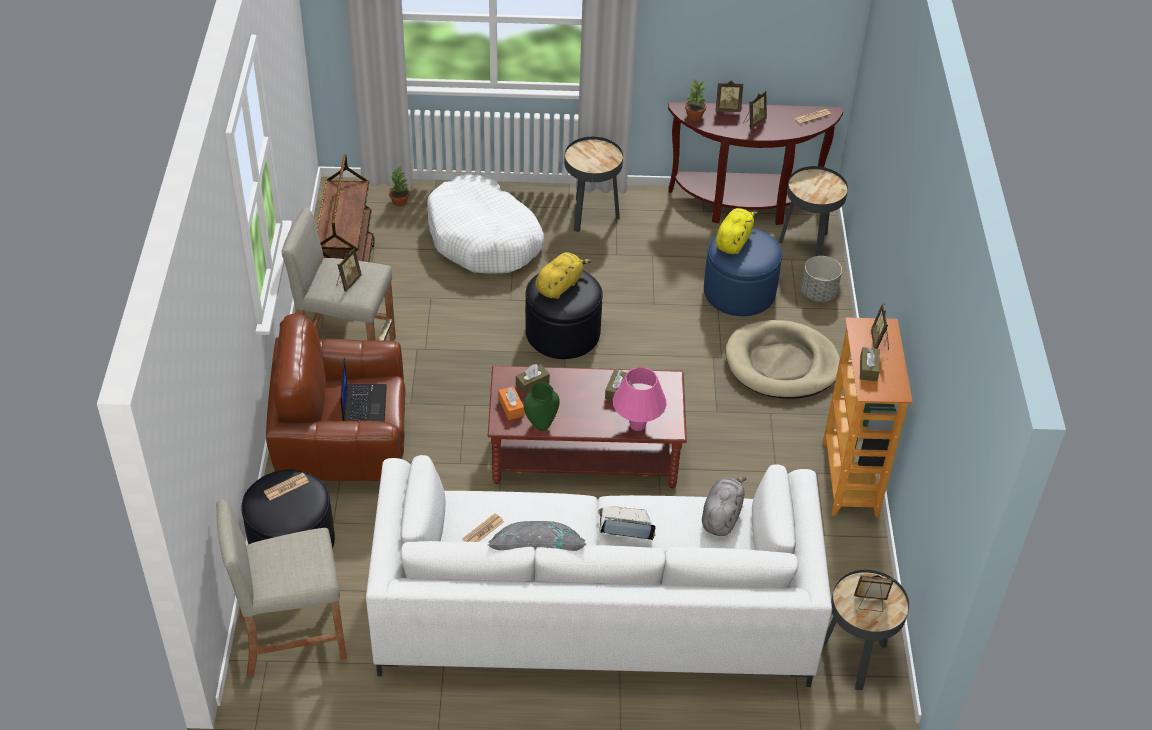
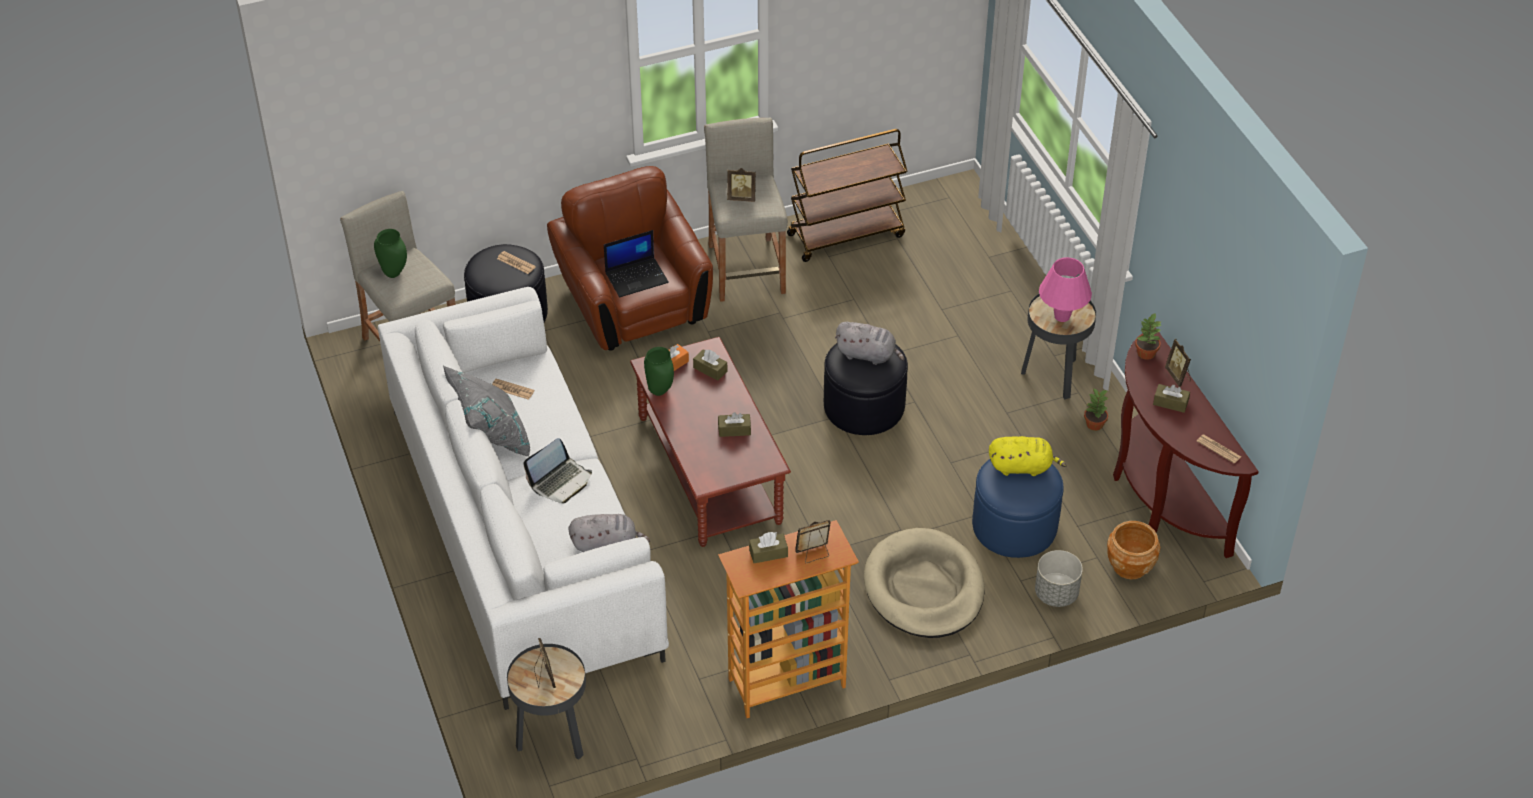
camera: 70 degrees right, 0 degrees up
potted plant [389,167,409,206] -> potted plant moved to [1084,388,1108,431]
white dog bed [427,174,544,274] -> none
yellow plush toy [535,252,592,299] -> grey plush toy [835,322,905,365]
laptop [598,506,655,540] -> laptop turned 60 degrees clockwise [523,438,592,503]
pink table lamp [613,367,667,431] -> pink table lamp moved to [1039,257,1092,322]
picture frame [743,91,767,129] -> brown tissue box [1153,384,1190,413]
black side table [779,166,848,256] -> brown planter [1107,521,1160,579]
none -> green vase [374,229,407,278]

